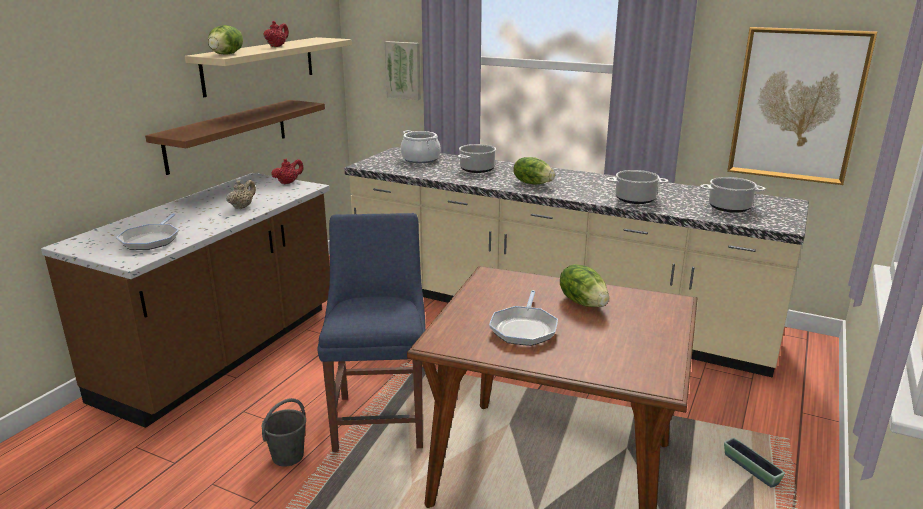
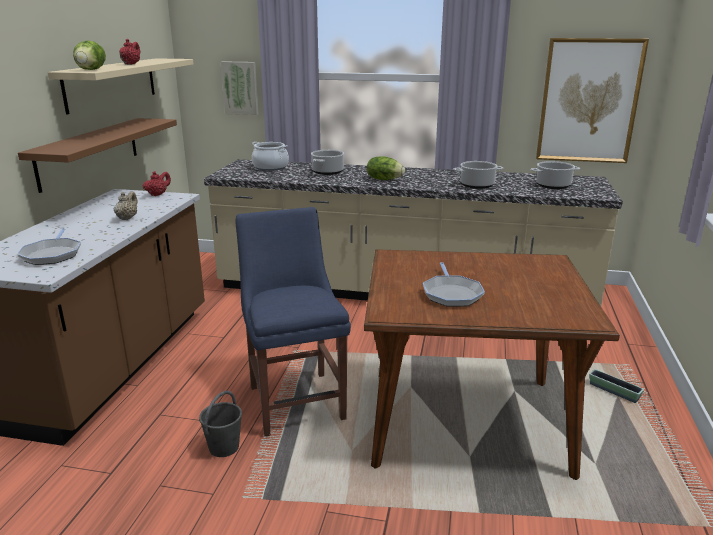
camera: 15 degrees left, 0 degrees up
lettuce [560,264,609,307] -> none

